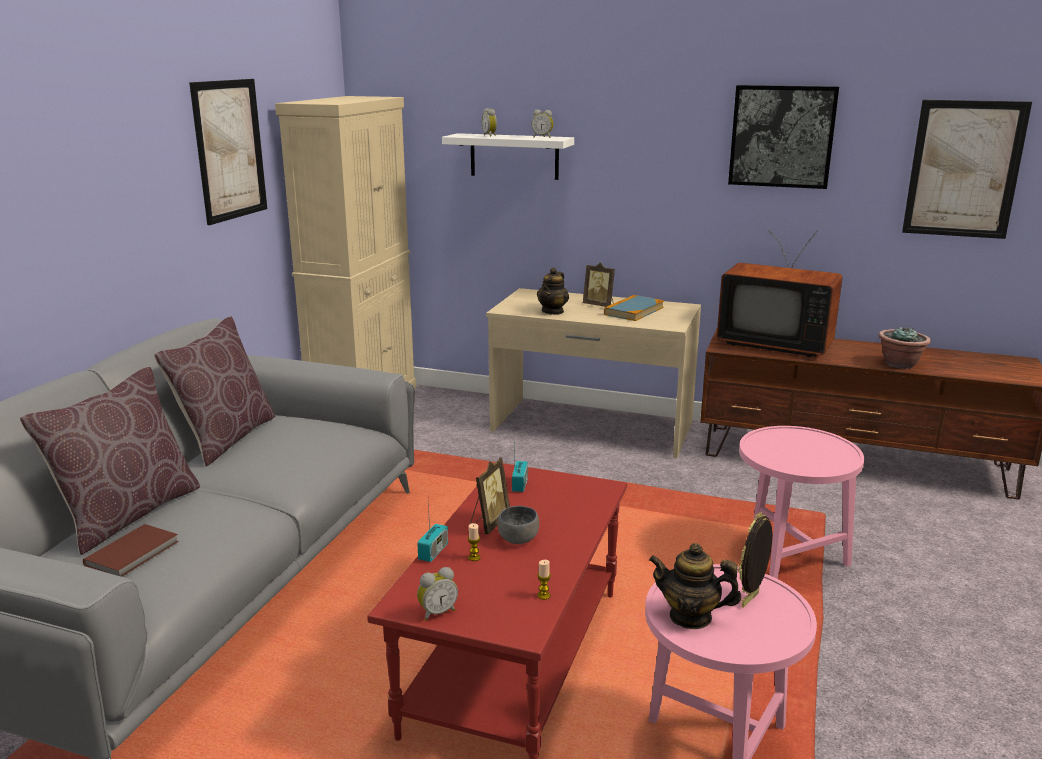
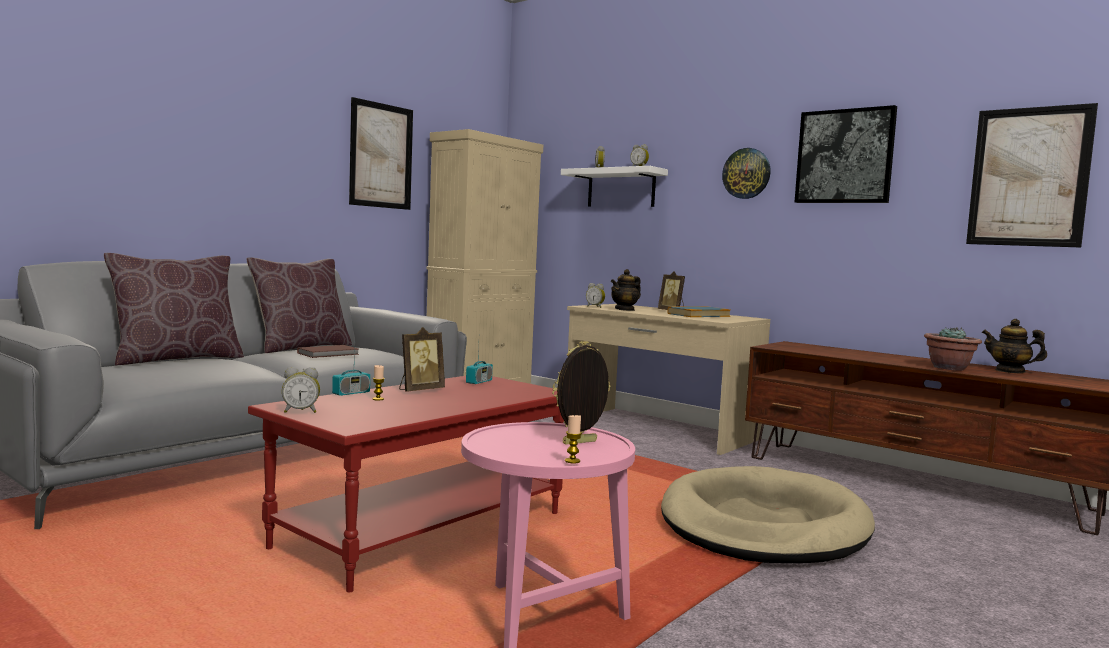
camera: 20 degrees right, 15 degrees down
brown book [83,524,179,577] -> brown book moved to [297,345,359,358]
grey bowl [498,506,539,544] -> none
candle [537,560,551,600] -> candle moved to [565,415,582,463]
teapot [649,543,741,629] -> teapot moved to [982,319,1047,373]
television [717,230,842,357] -> none
pink side table [739,426,864,579] -> beige dog bed [661,466,875,564]
none -> alarm clock [586,283,605,308]
none -> wall clock [722,148,771,199]

